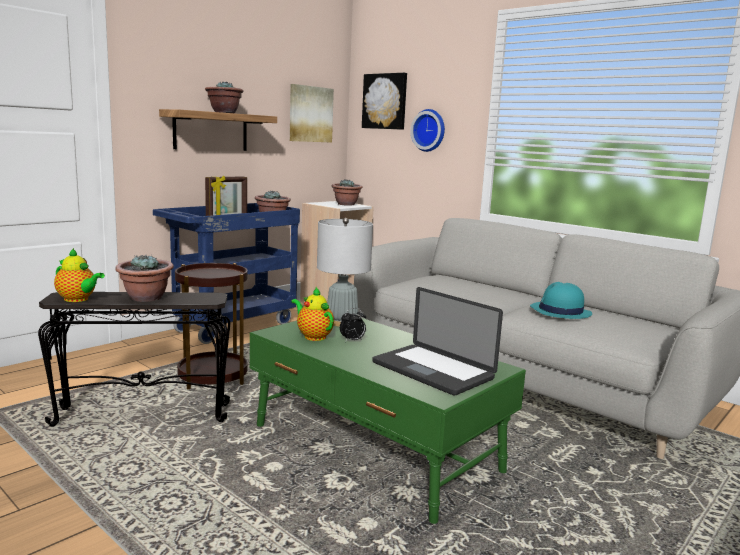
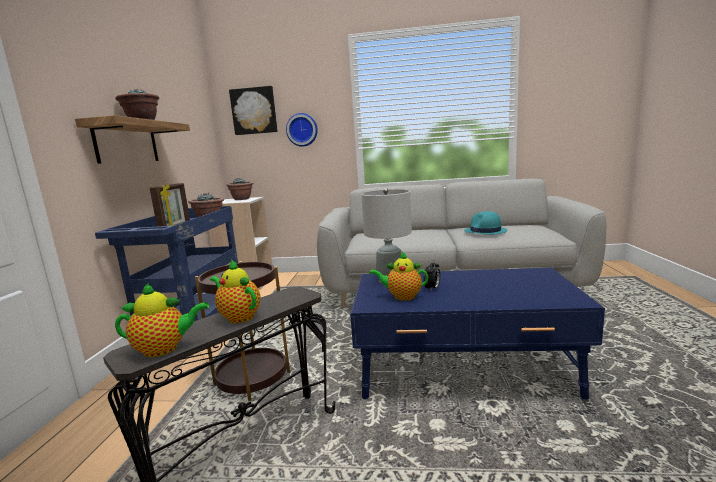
camera: 35 degrees left, 0 degrees up
potted plant [115,255,174,302] -> teapot [210,259,261,324]
green coffee table [249,318,526,524] -> blue coffee table [350,268,605,400]
picture [290,84,334,143] -> none
laptop [373,287,503,395] -> none

